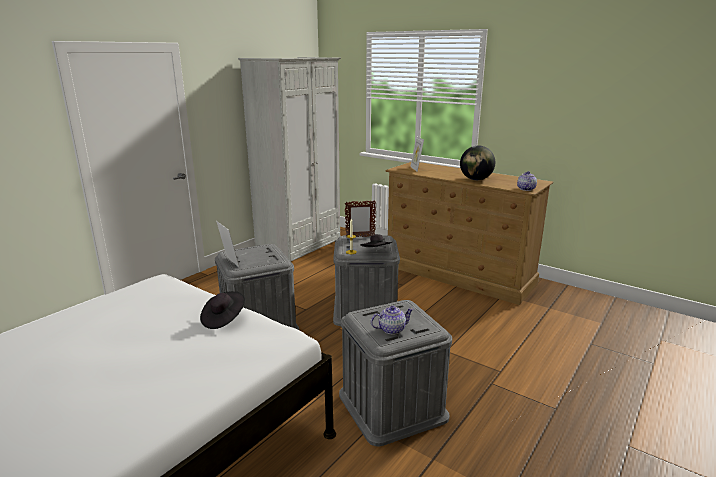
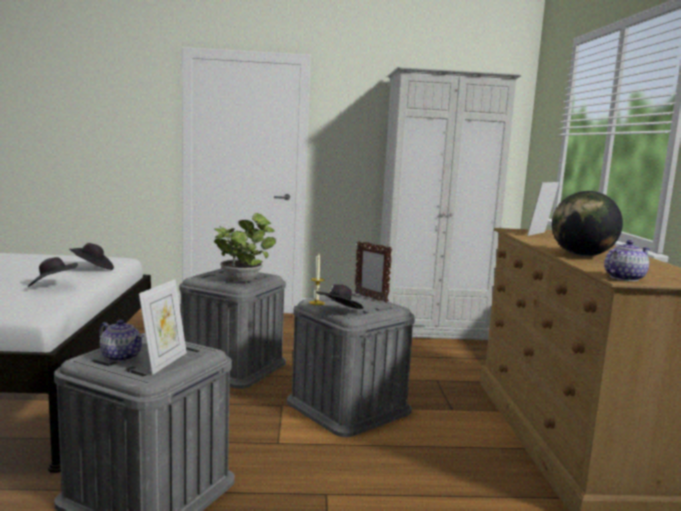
camera: 50 degrees right, 10 degrees down
picture frame [216,221,240,268] -> picture frame moved to [139,279,187,375]
none -> black hat [69,243,114,270]
none -> potted plant [213,213,276,282]

